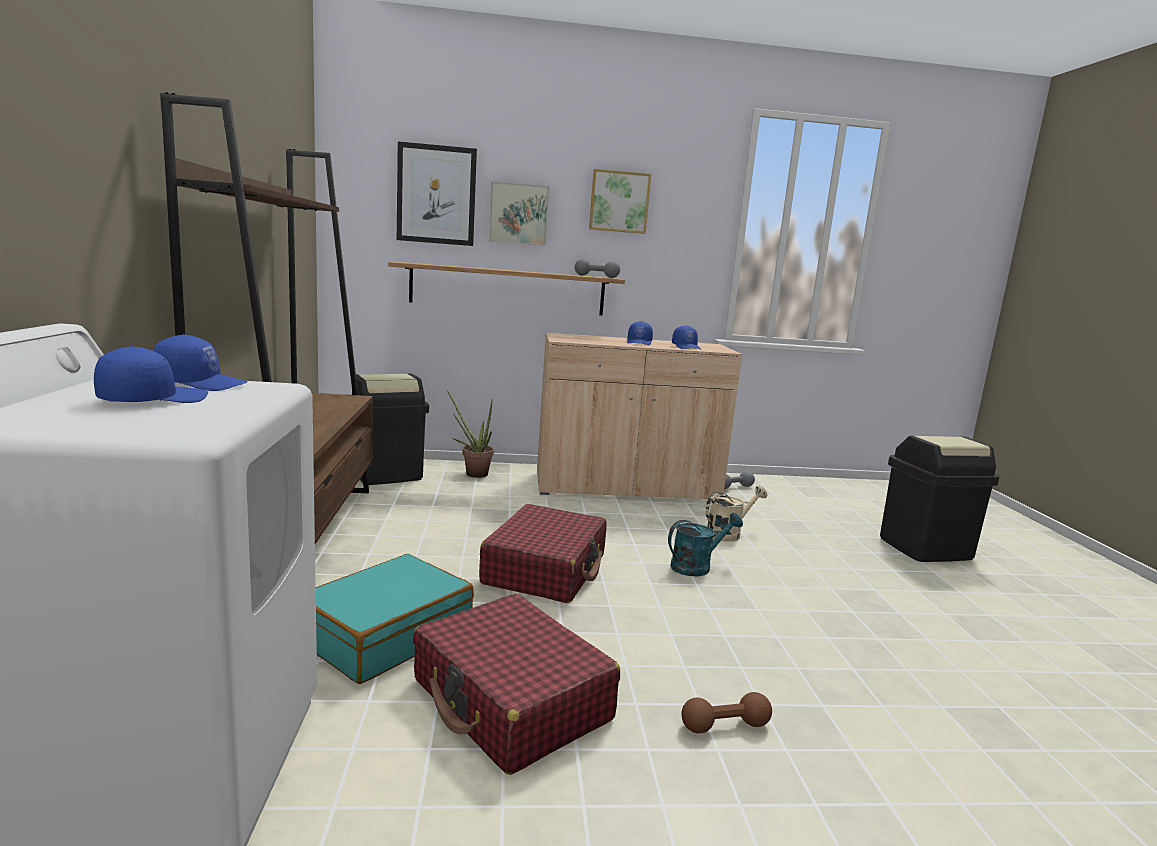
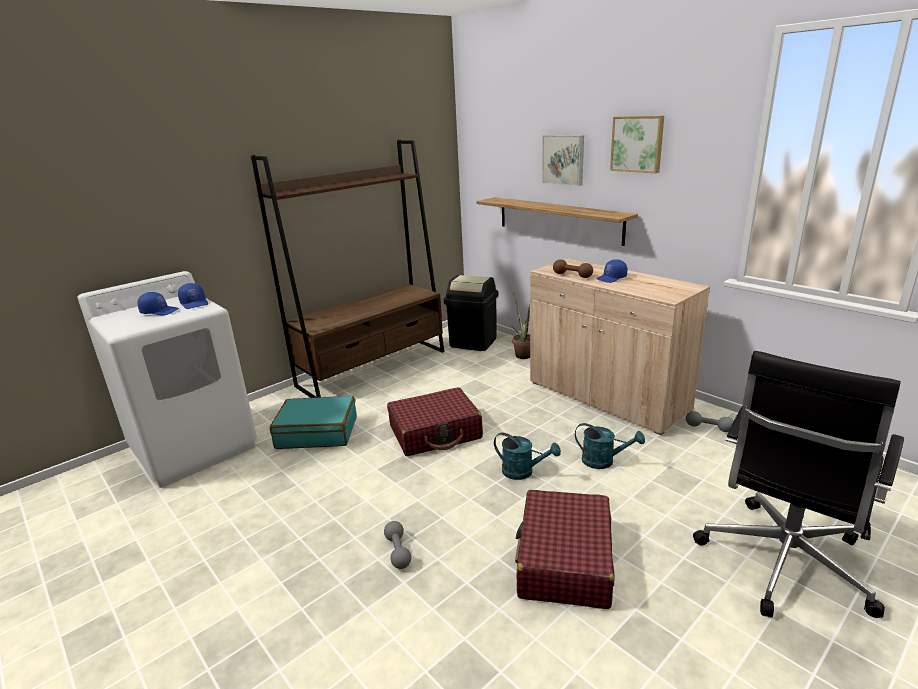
camera: 55 degrees right, 10 degrees up
picture [397,141,477,246] -> none
red suitcase [413,594,620,775] -> red suitcase moved to [515,490,614,609]
grey dumbbell [575,259,620,278] -> grey dumbbell moved to [384,521,411,569]
blue cap [672,325,701,349] -> none
brown dumbbell [681,692,772,733] -> brown dumbbell moved to [553,259,593,278]
beige watering can [705,486,767,542] -> turquoise watering can [575,423,645,469]
black trash can [880,436,1000,562] -> black office chair [693,351,904,618]

